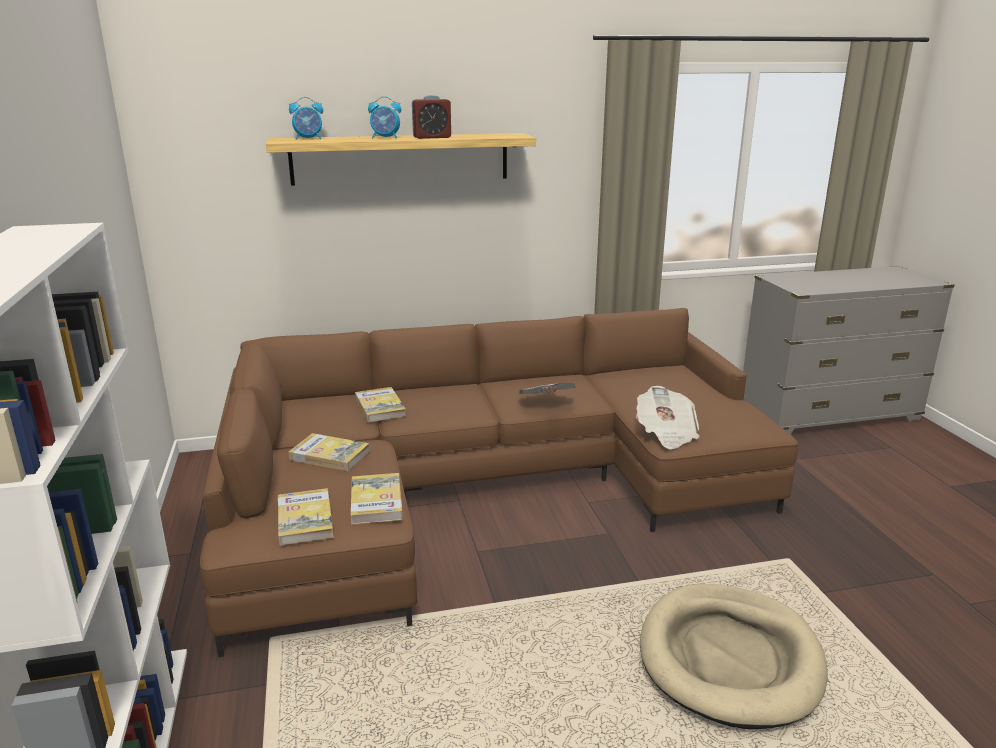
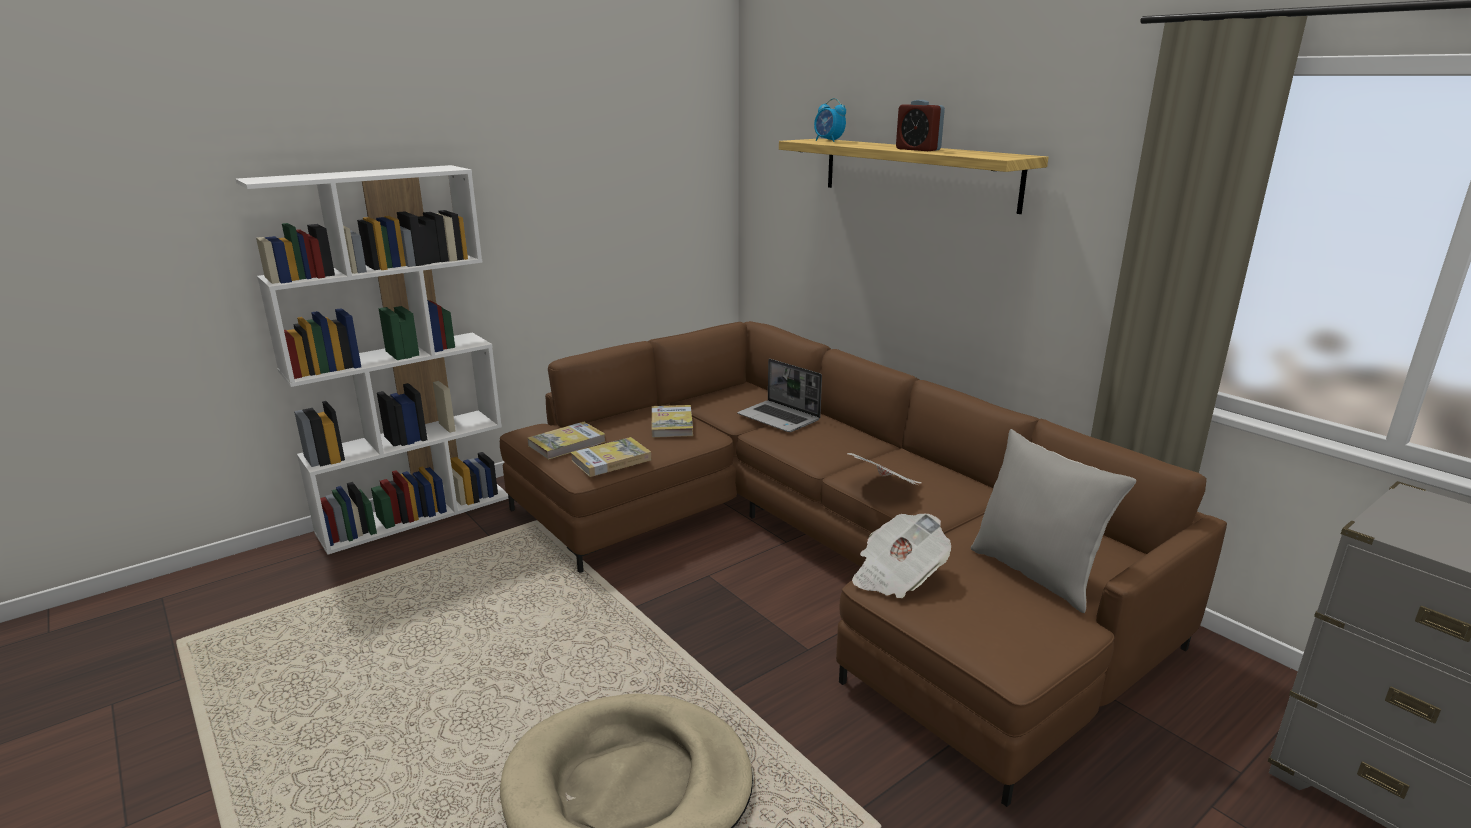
camera: 65 degrees right, 0 degrees up
book [355,387,406,422] -> laptop [737,359,822,432]
alarm clock [368,96,401,139] -> none
none -> grey pillow [971,429,1136,613]

